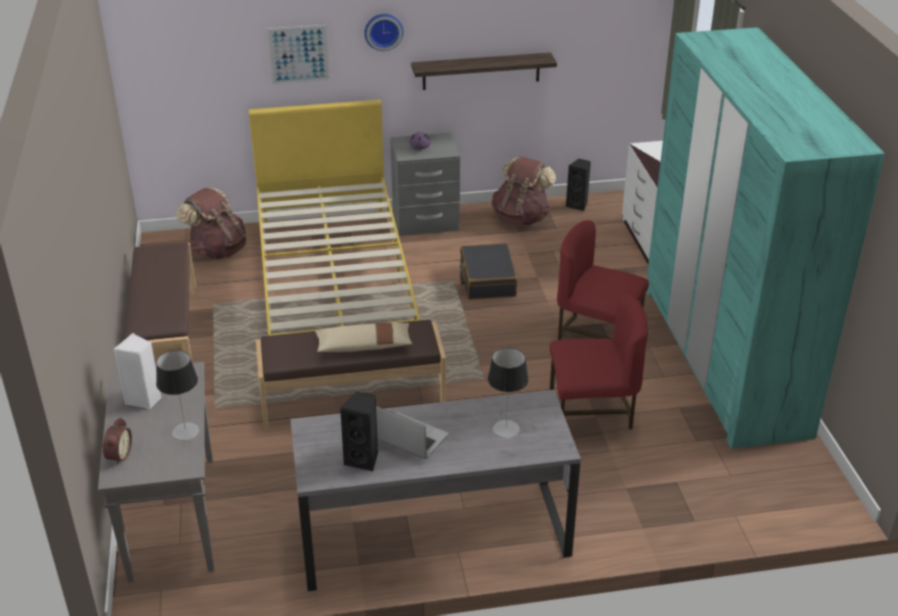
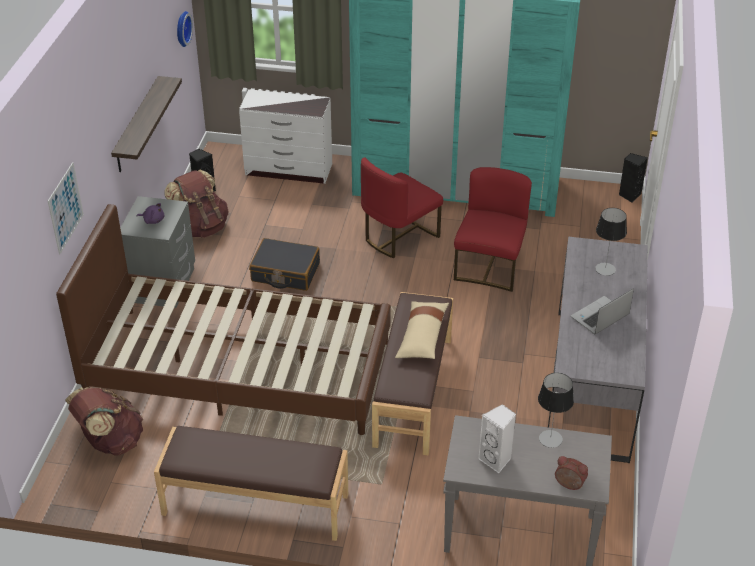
camera: 70 degrees left, 5 degrees up
yellow bed [249,100,421,336] -> brown bed [56,204,391,435]
black speaker [340,392,378,471] -> black speaker moved to [619,153,648,203]
wall clock [364,14,403,51] -> wall clock moved to [177,11,193,47]

